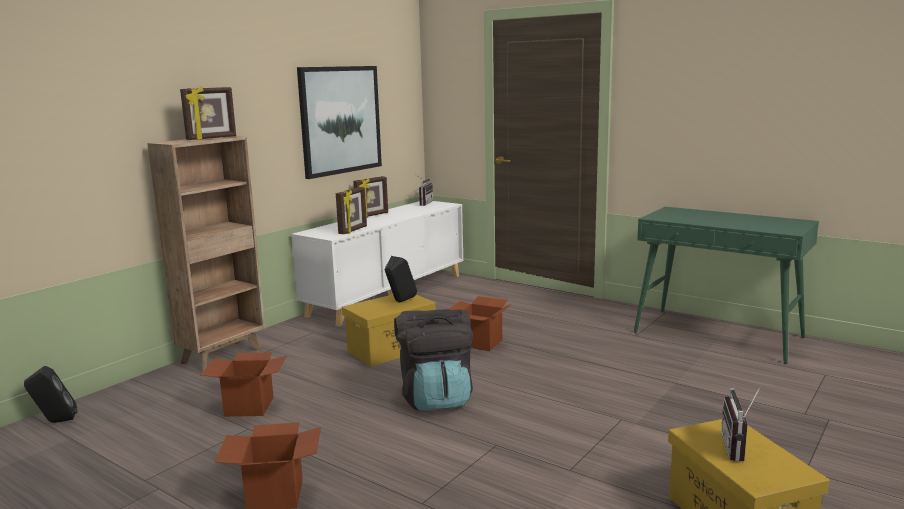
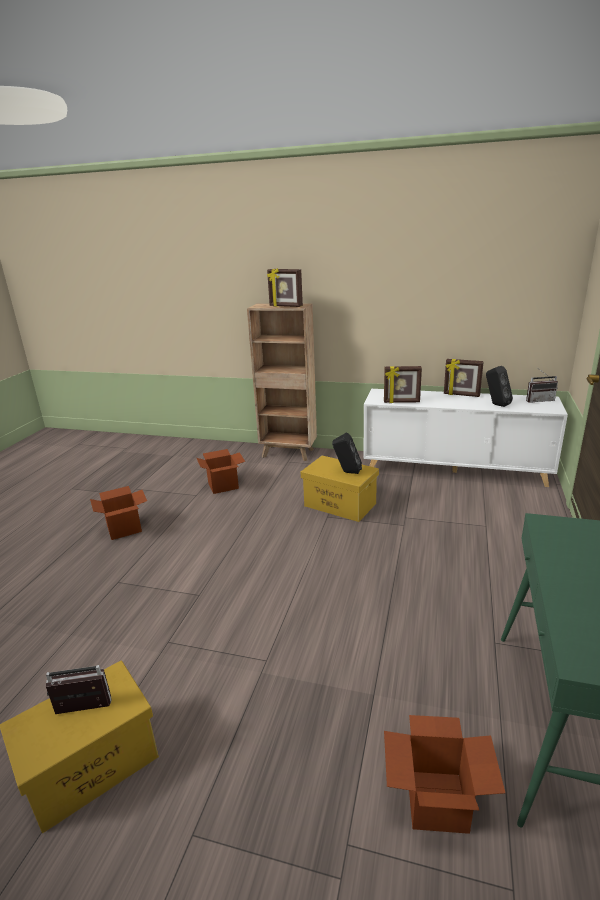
camera: 70 degrees right, 10 degrees up
black speaker [24,366,78,423] -> black speaker moved to [486,366,513,407]
picture [297,66,382,179] -> none
black backpack [394,309,473,410] -> none
cardboard box [450,296,512,351] -> cardboard box moved to [384,715,505,834]

